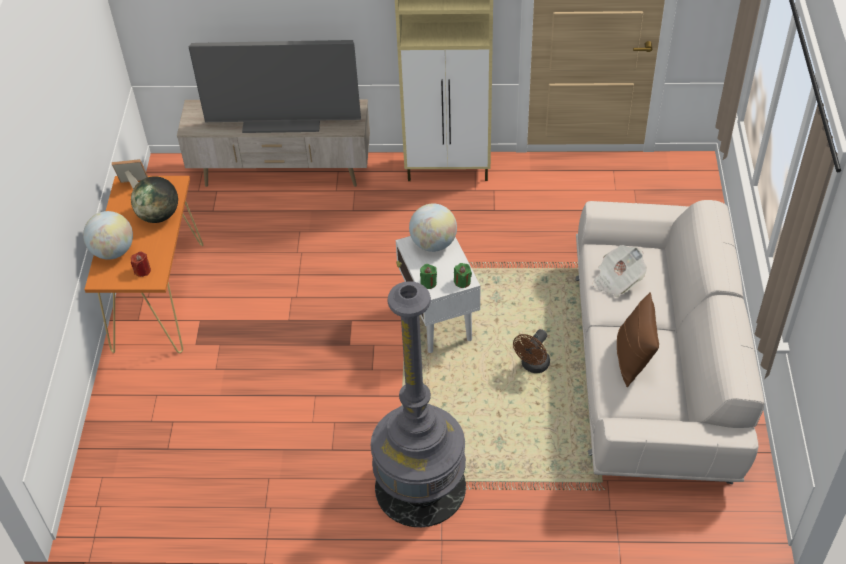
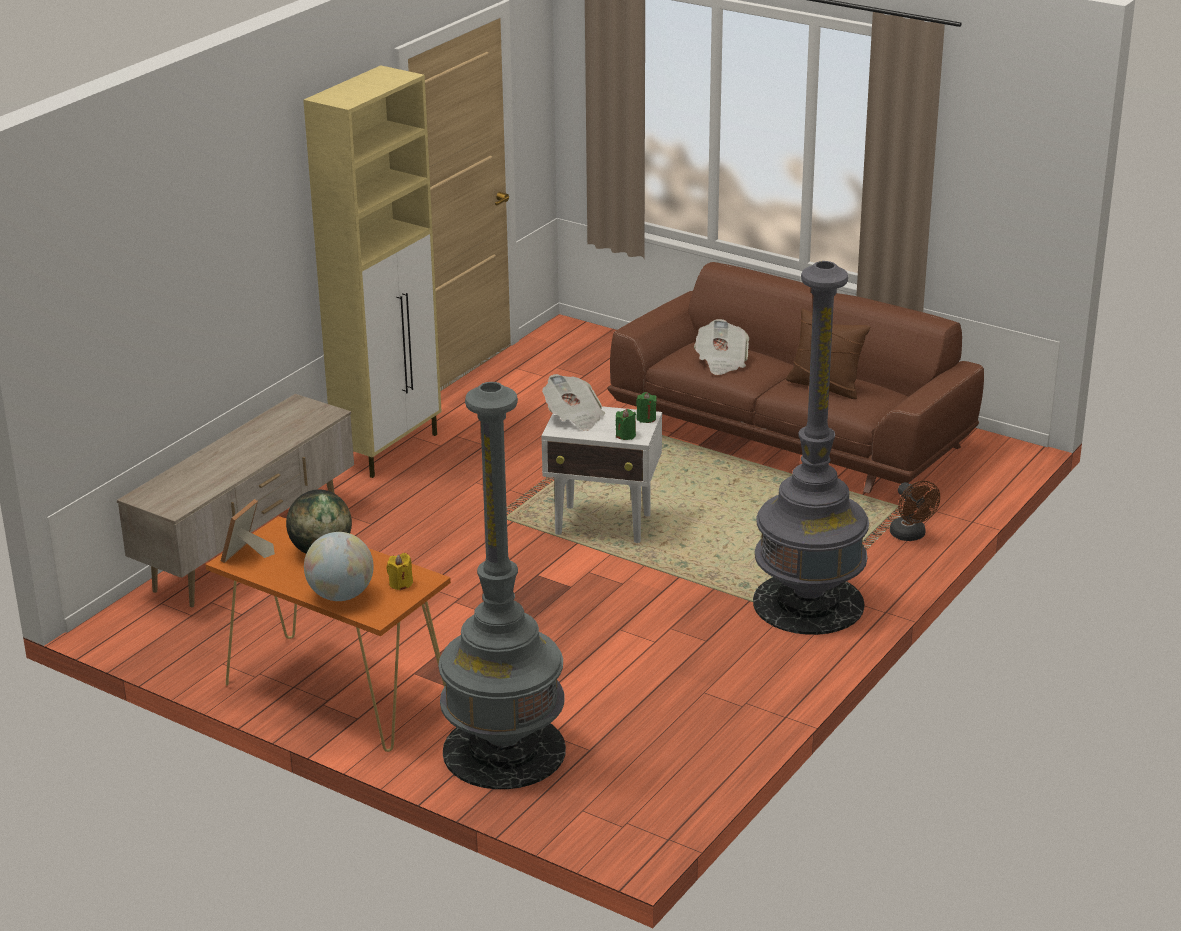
camera: 60 degrees left, 20 degrees down
red candle [131,251,151,277] -> yellow candle [386,553,413,590]
television [189,40,361,133] -> none
globe [409,203,457,252] -> newspaper [542,374,605,431]
brown fan [513,329,550,373] -> brown fan moved to [890,481,940,541]
white sofa [576,200,765,484] -> brown sofa [607,262,984,493]
none -> grey floor lamp [439,382,566,789]

